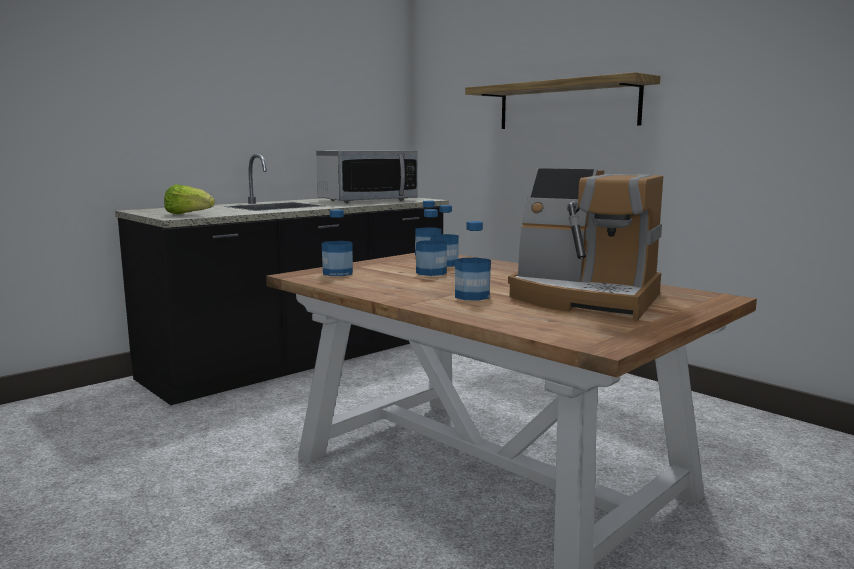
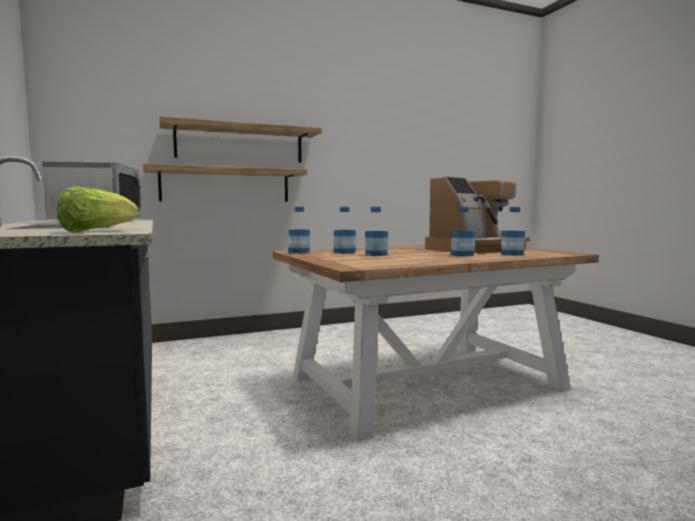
camera: 70 degrees left, 5 degrees down
bottle [321,209,353,276] -> bottle moved to [501,207,525,256]
none -> shelf [143,164,307,202]

